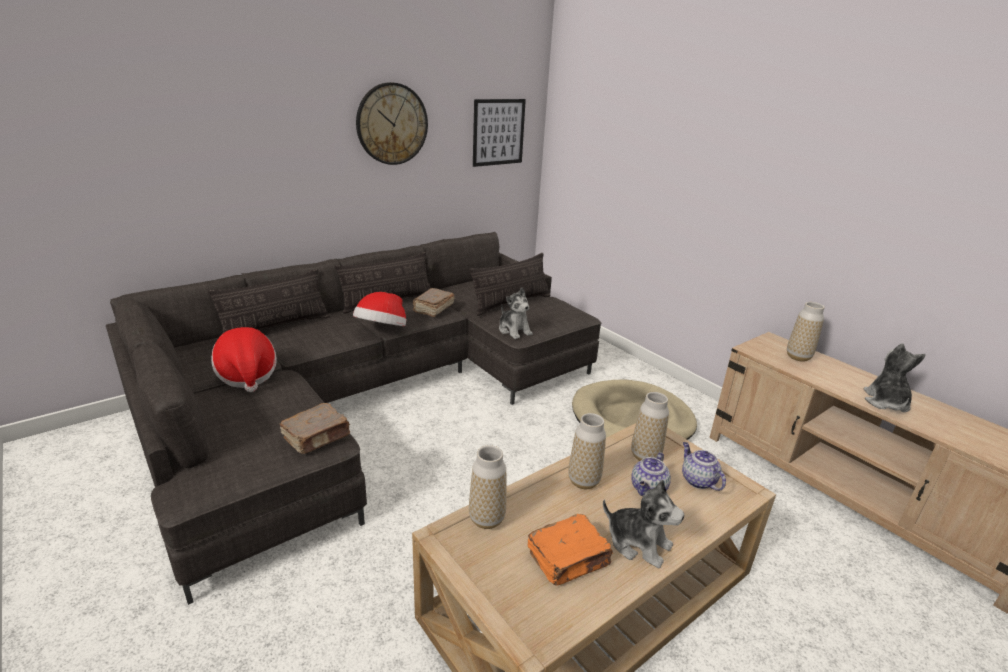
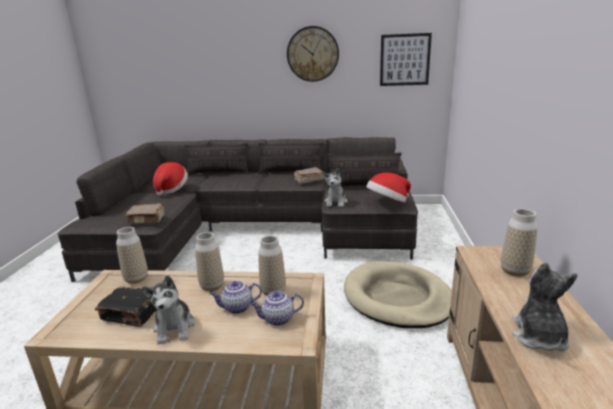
camera: 45 degrees right, 5 degrees down
hat [353,292,406,326] -> hat moved to [366,173,411,203]
orange book [528,514,613,586] -> black book [95,286,157,327]
teapot [682,442,726,491] -> teapot turned 120 degrees counterclockwise [250,291,304,326]
plush toy [864,343,926,412] -> plush toy turned 45 degrees counterclockwise [512,262,578,351]

